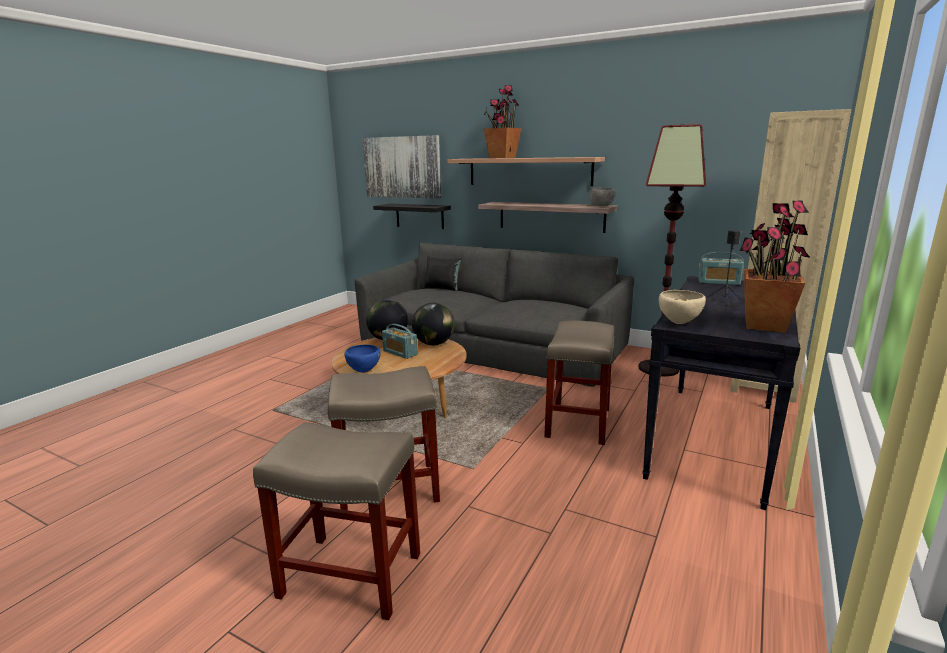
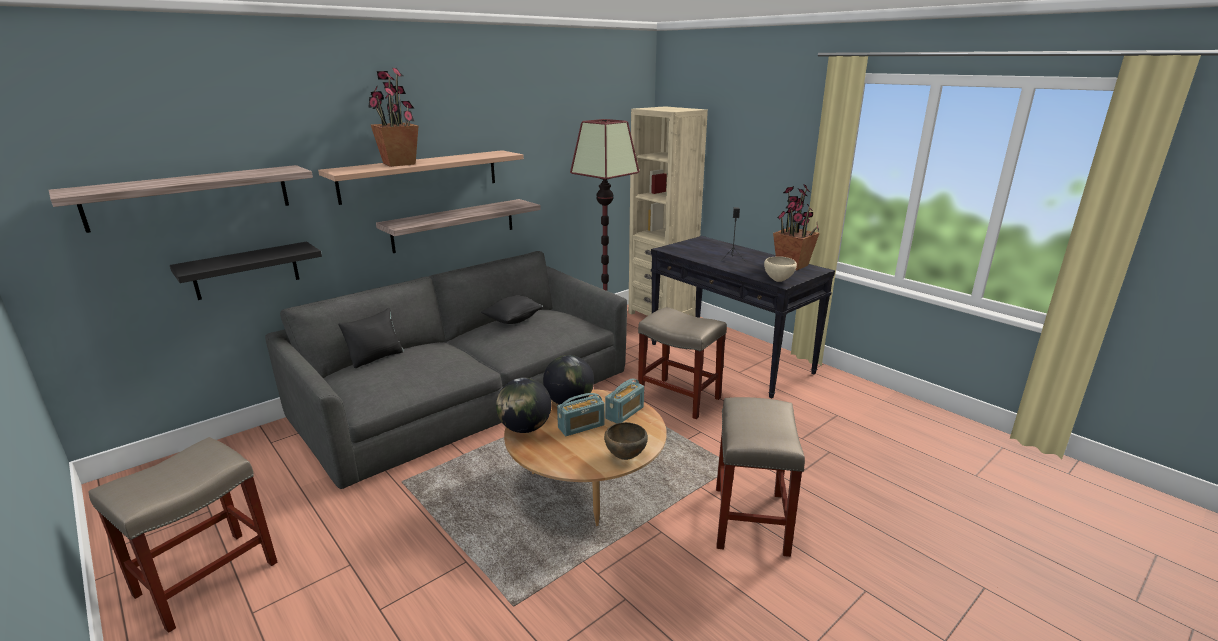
camera: 70 degrees left, 5 degrees up
beige stool [253,422,420,620] -> beige stool moved to [89,437,278,633]
blue bowl [345,344,381,373] -> brown bowl [604,422,648,460]
picture [362,135,441,199] -> shelf [49,165,313,233]
grey bowl [590,187,615,206] -> none
radio [698,252,744,285] -> radio moved to [605,379,644,423]
none -> black pillow [481,295,543,324]

